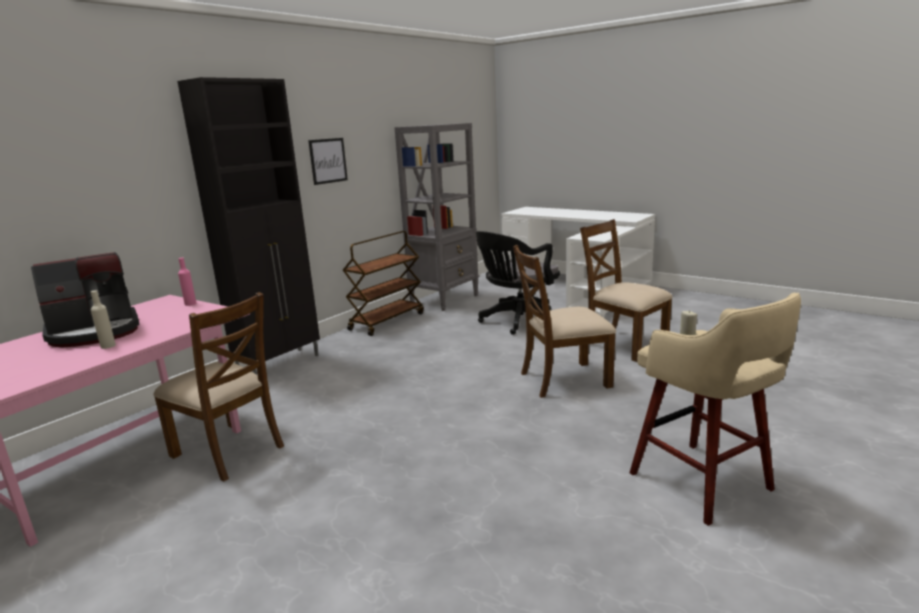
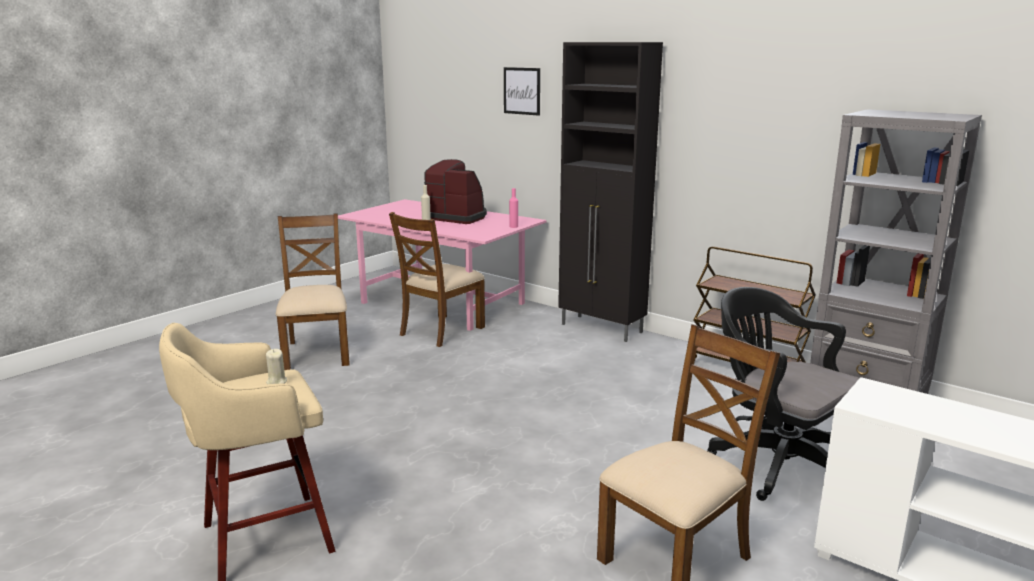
camera: 90 degrees right, 0 degrees up
coffee machine [31,252,139,348] -> coffee machine turned 150 degrees clockwise [424,159,487,224]
picture [308,138,348,185] -> picture moved to [504,67,540,116]
brown chair [513,245,616,398] -> brown chair moved to [276,213,350,370]

